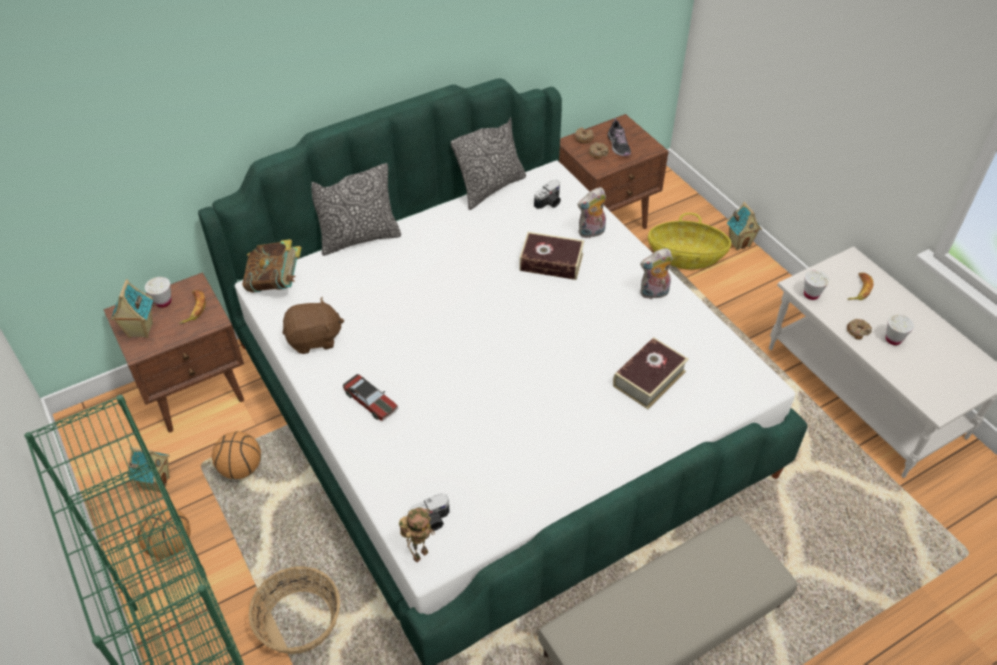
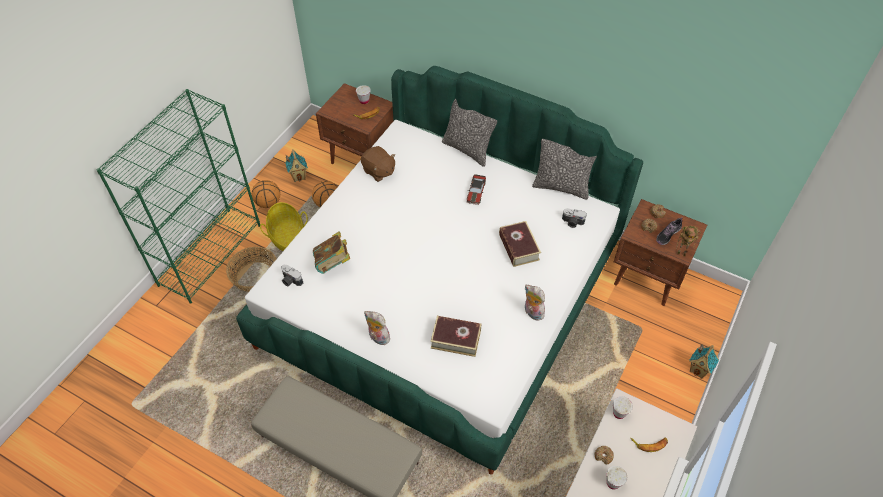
camera: 60 degrees right, 5 degrees up
toy house [111,279,153,338] -> none
book [242,239,302,293] -> book moved to [313,231,350,274]
toy car [343,374,398,421] -> toy car moved to [467,174,486,205]
toy robot [399,507,435,562] -> toy robot moved to [676,226,701,256]
plush toy [577,187,606,238] -> plush toy moved to [364,311,390,345]
basket [648,213,731,270] -> basket moved to [260,202,308,251]

